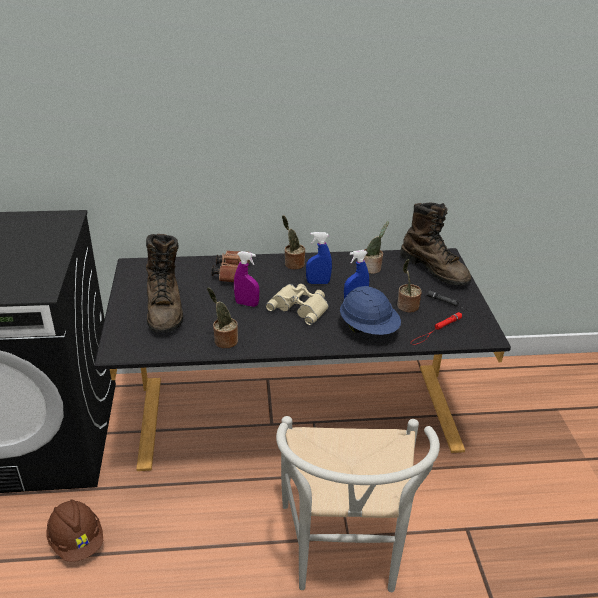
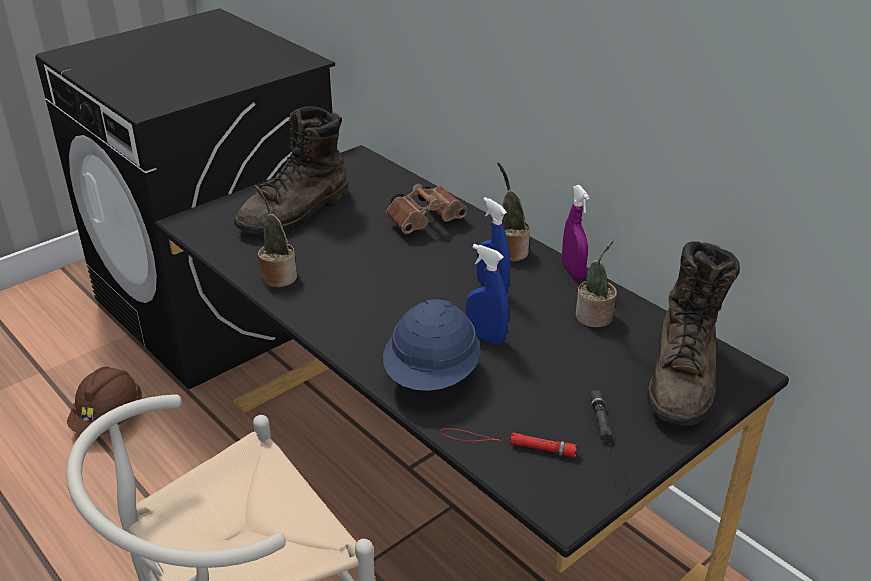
camera: 55 degrees right, 0 degrees up
purple spray bottle [234,251,259,307] -> purple spray bottle moved to [562,185,590,280]
beige binoculars [266,284,329,325] -> none
potted plant [397,259,422,312] -> none

